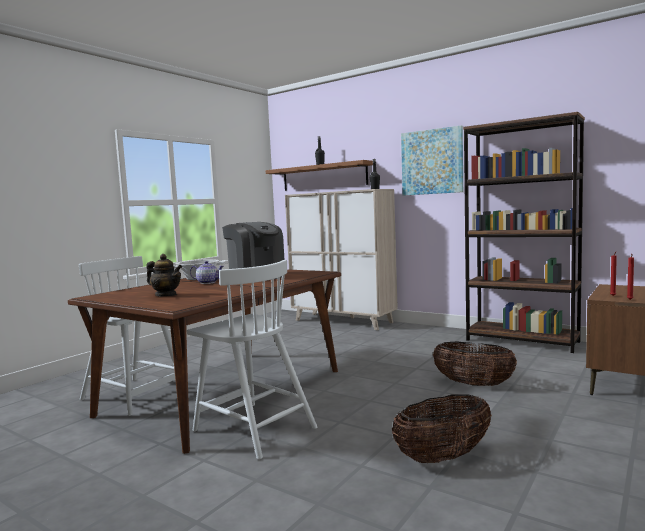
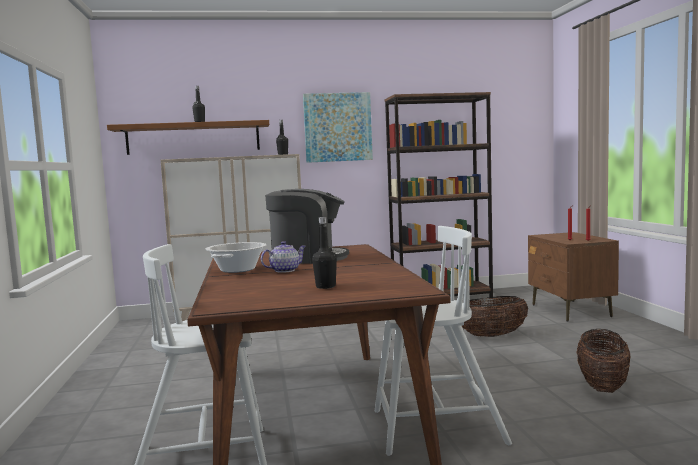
camera: 45 degrees left, 0 degrees up
teapot [146,254,182,296] -> black bottle [312,217,337,289]

